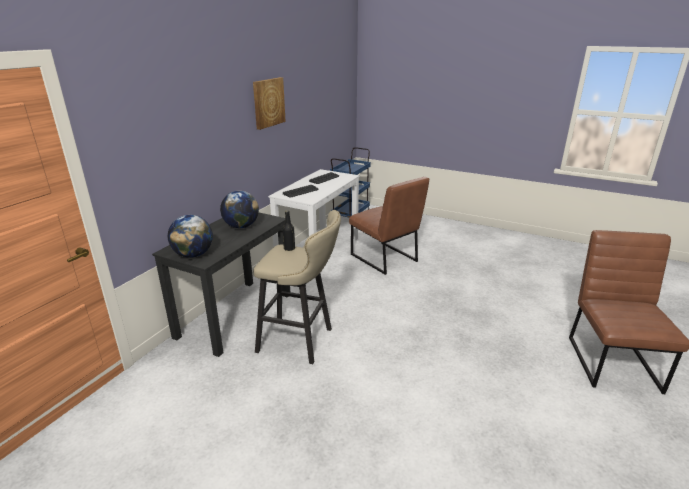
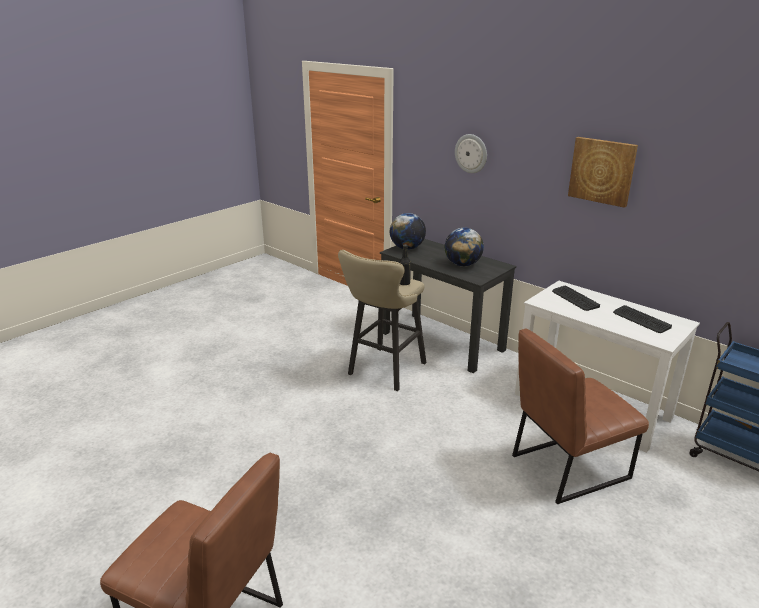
camera: 105 degrees right, 0 degrees up
none -> wall clock [455,134,487,173]

